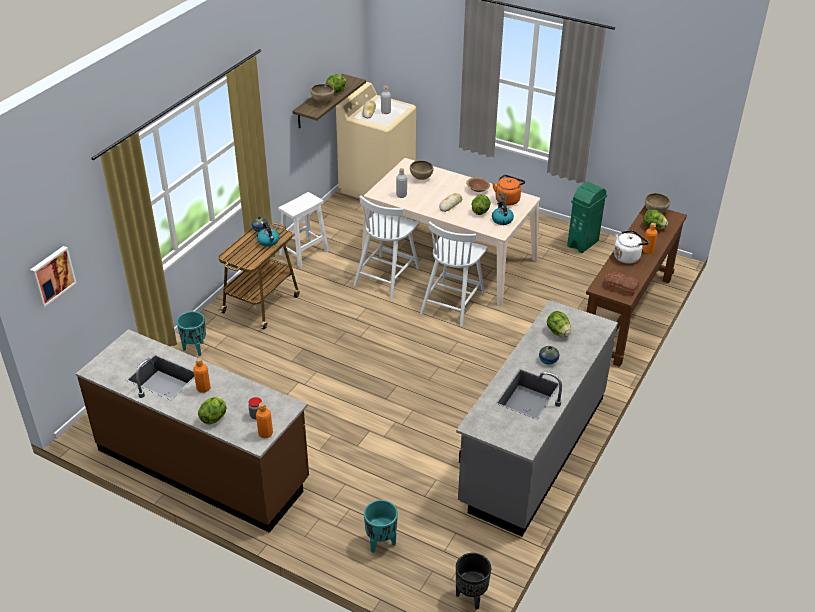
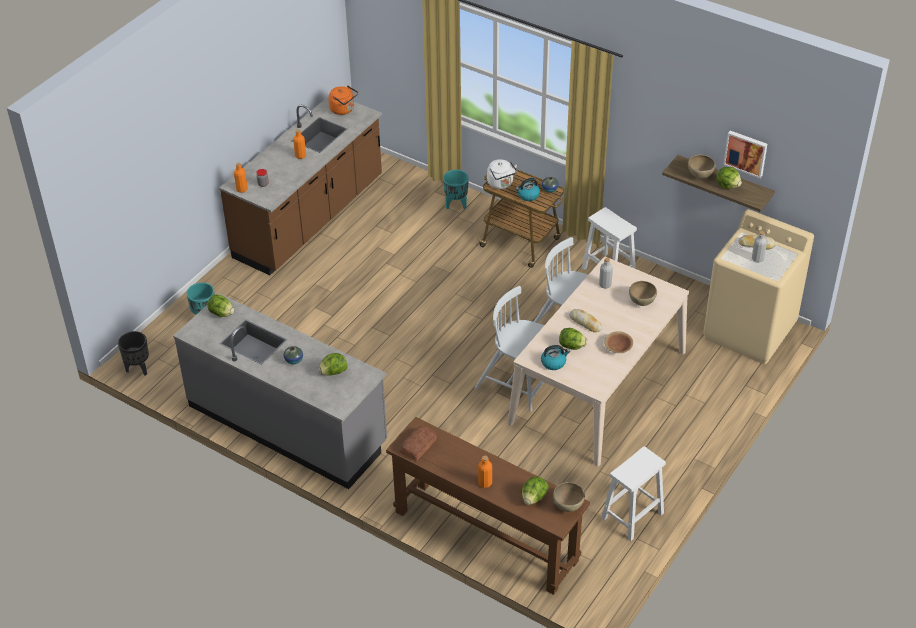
camera: 95 degrees right, 5 degrees up
picture [30,246,77,307] -> picture moved to [723,131,767,178]
lettuce [198,397,226,424] -> lettuce moved to [207,295,234,317]
orange kettle [492,175,525,206] -> orange kettle moved to [328,85,358,115]
green trash can [567,182,607,253] -> white stool [601,446,666,541]
white kettle [614,230,649,264] -> white kettle moved to [487,159,517,189]

